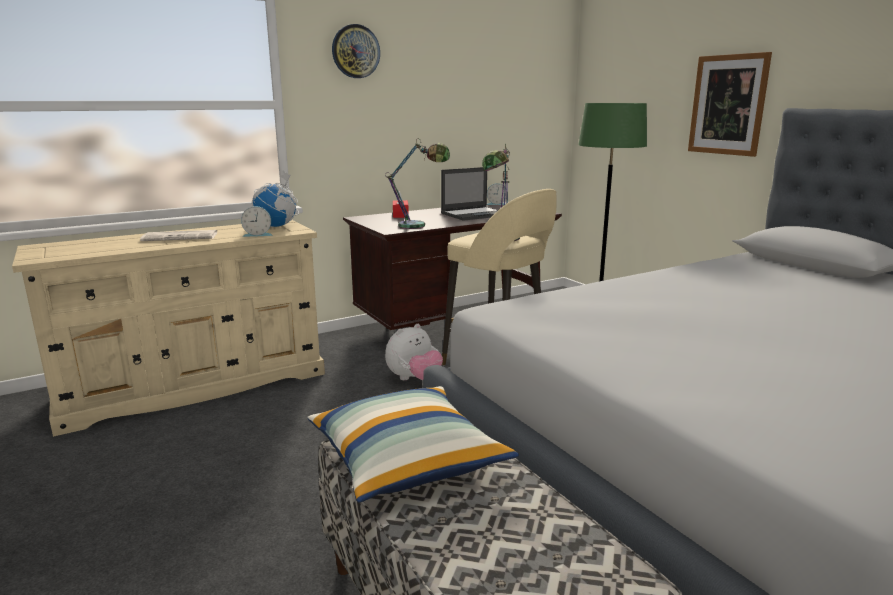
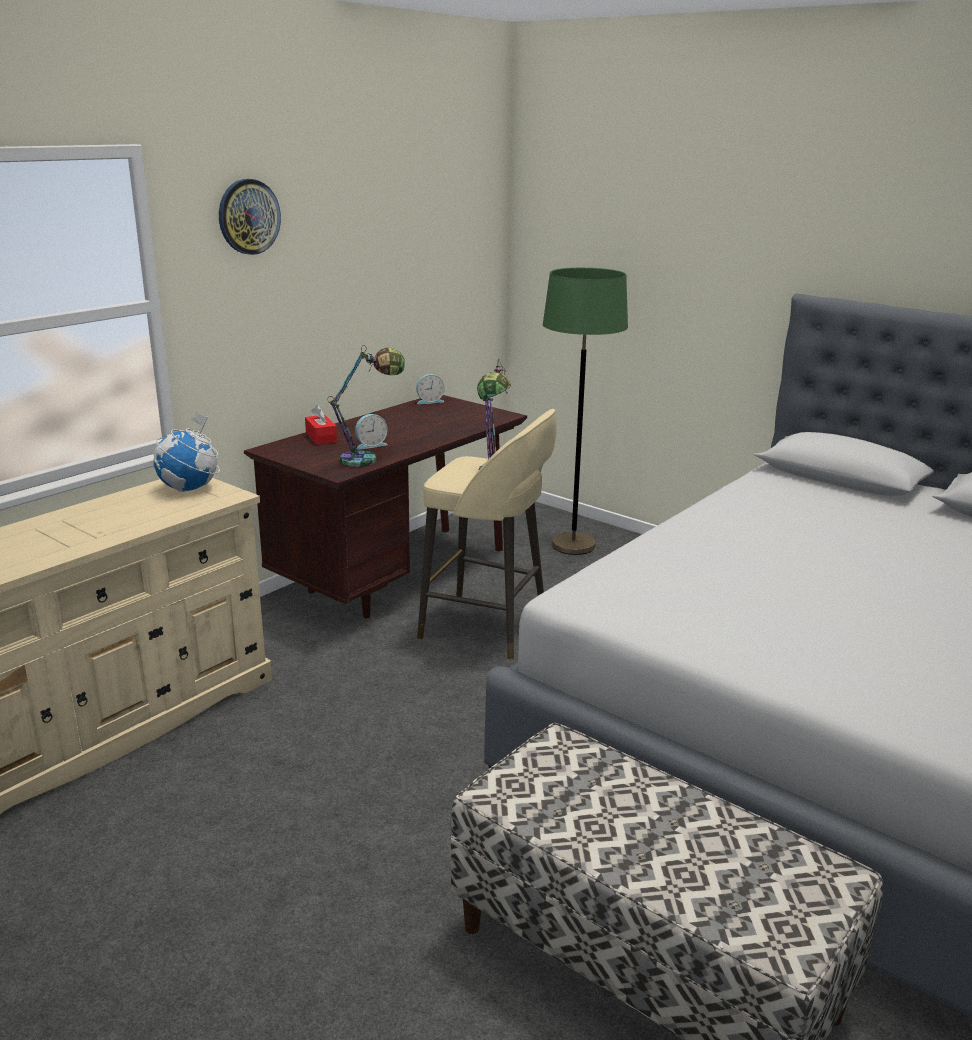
camera: 20 degrees left, 5 degrees up
newspaper [140,230,218,241] -> none
alarm clock [241,206,273,237] -> alarm clock moved to [355,414,388,450]
pillow [308,386,519,502] -> none
plush toy [385,324,443,380] -> none
laptop [441,167,498,221] -> none
picture [688,52,772,157] -> none

